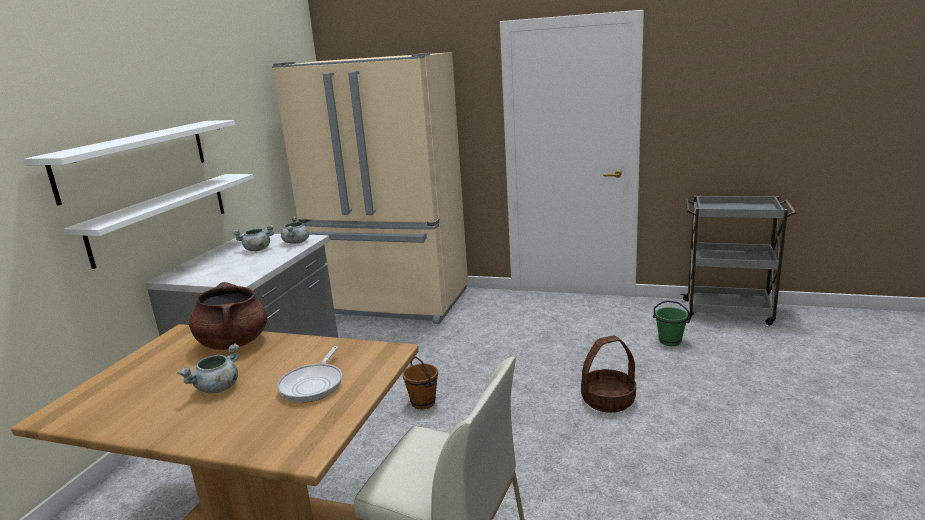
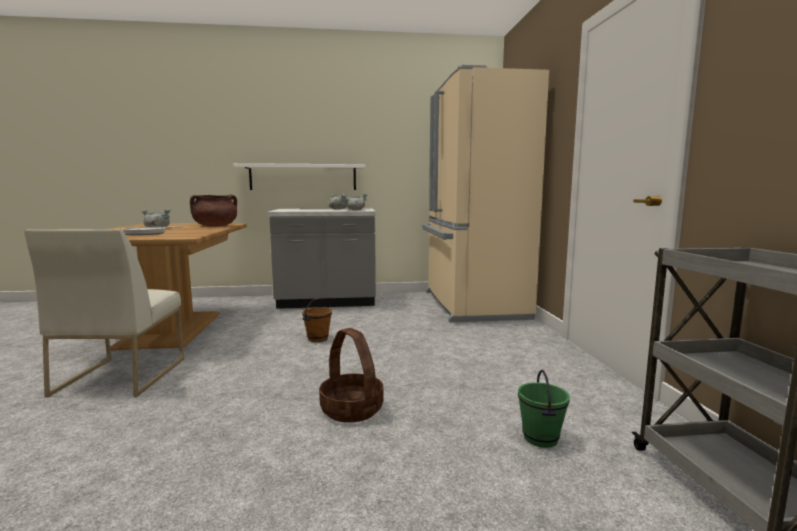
camera: 65 degrees right, 10 degrees down
white shelf [24,120,235,205] -> none

